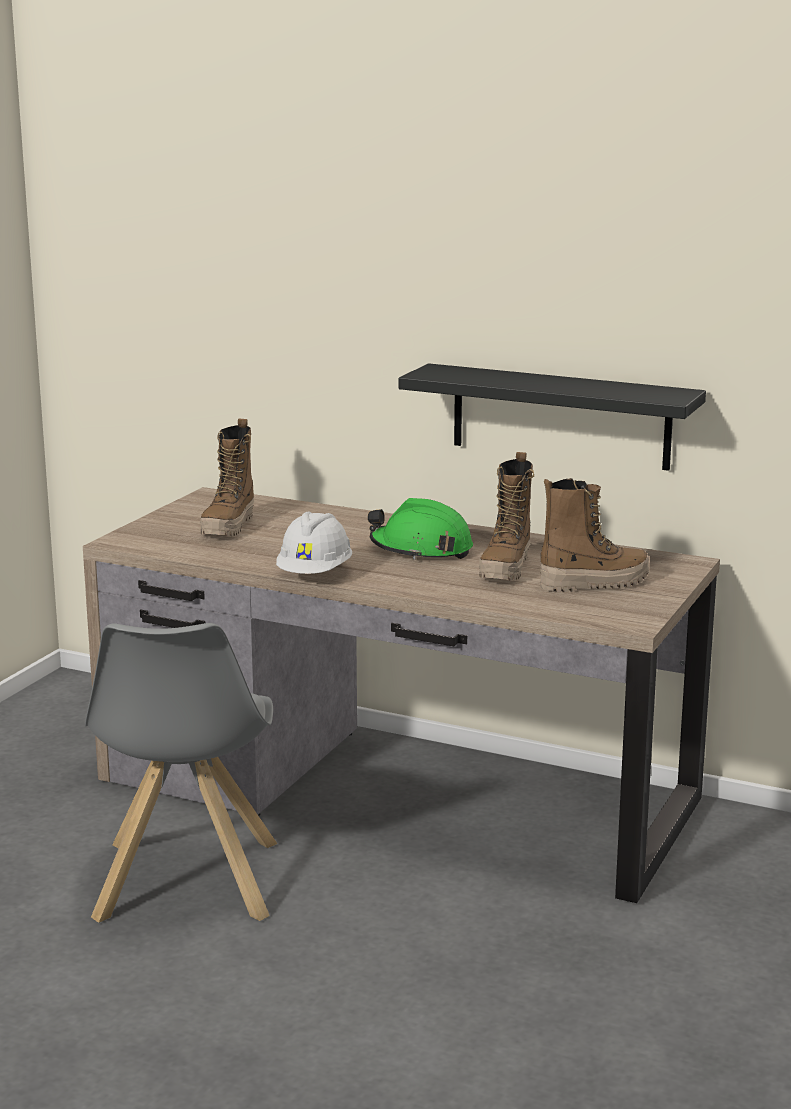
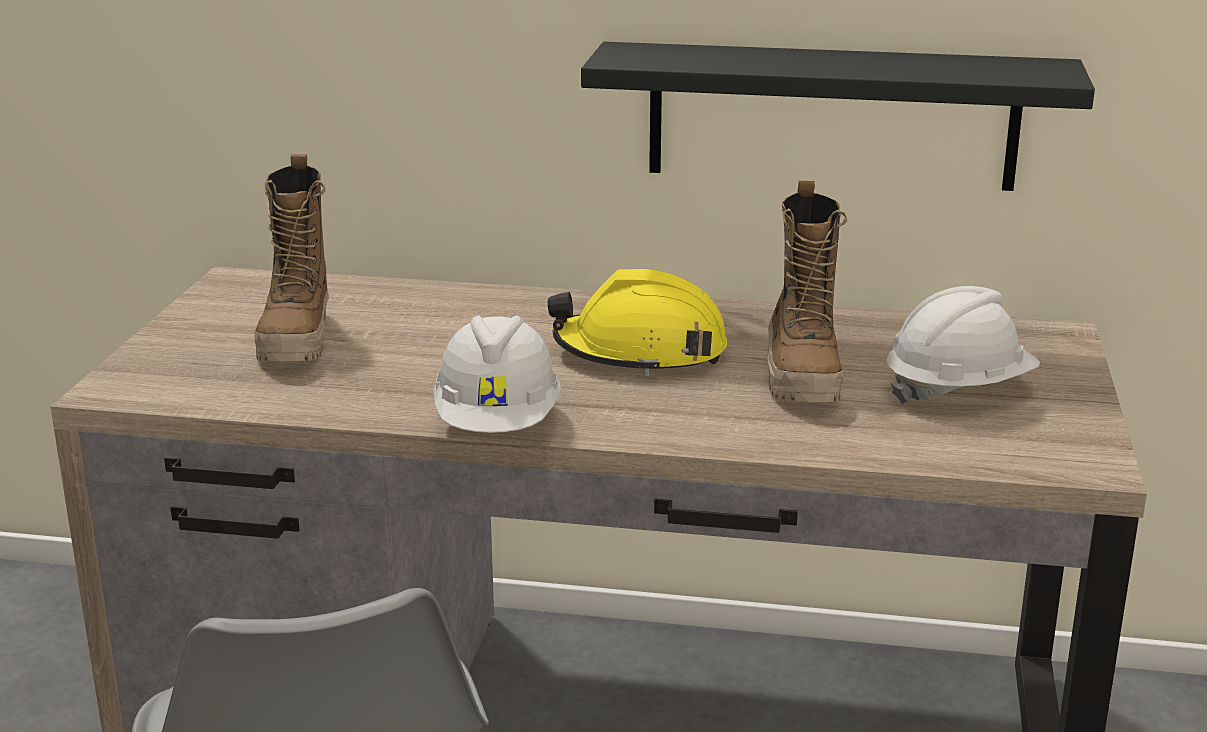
camera: 15 degrees left, 5 degrees up
green hard hat [368,498,473,560] -> yellow hard hat [547,269,727,375]
boot [540,478,649,592] -> white hard hat [887,286,1040,405]

